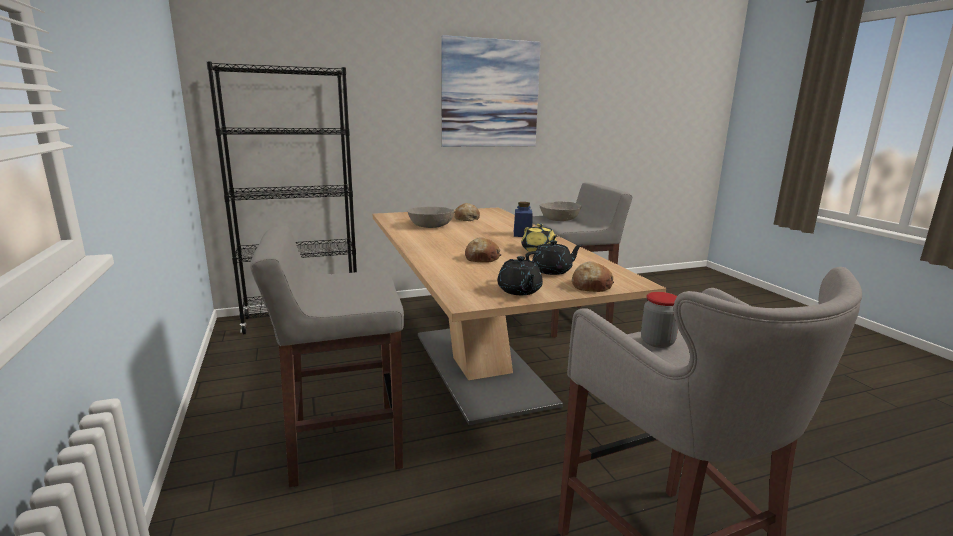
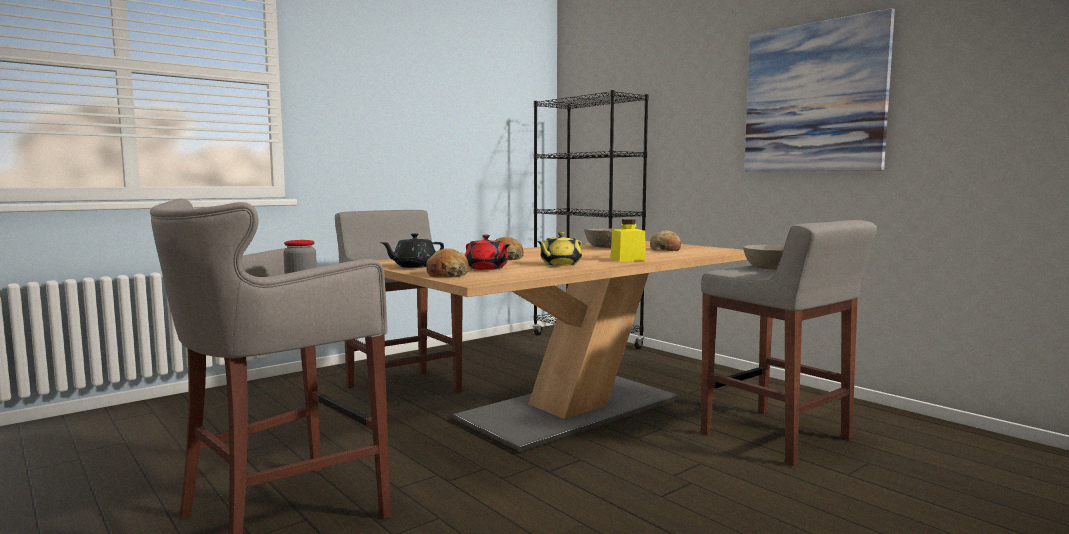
camera: 70 degrees right, 10 degrees down
blue jar [514,202,533,237] -> yellow jar [610,219,646,262]
black teapot [525,240,582,275] -> red teapot [465,235,510,270]

